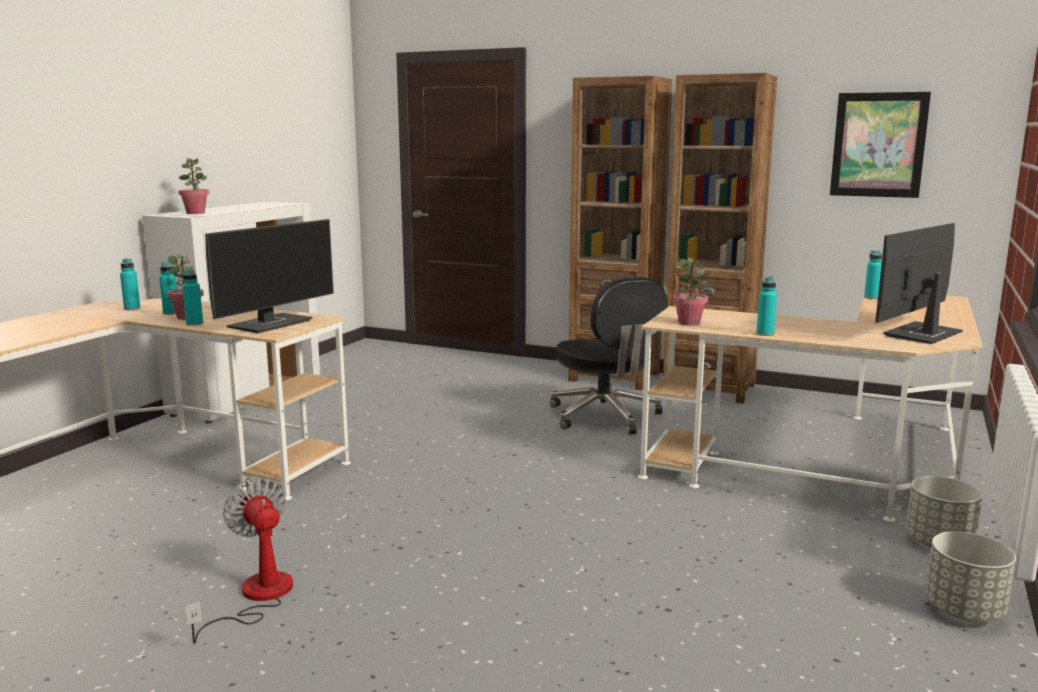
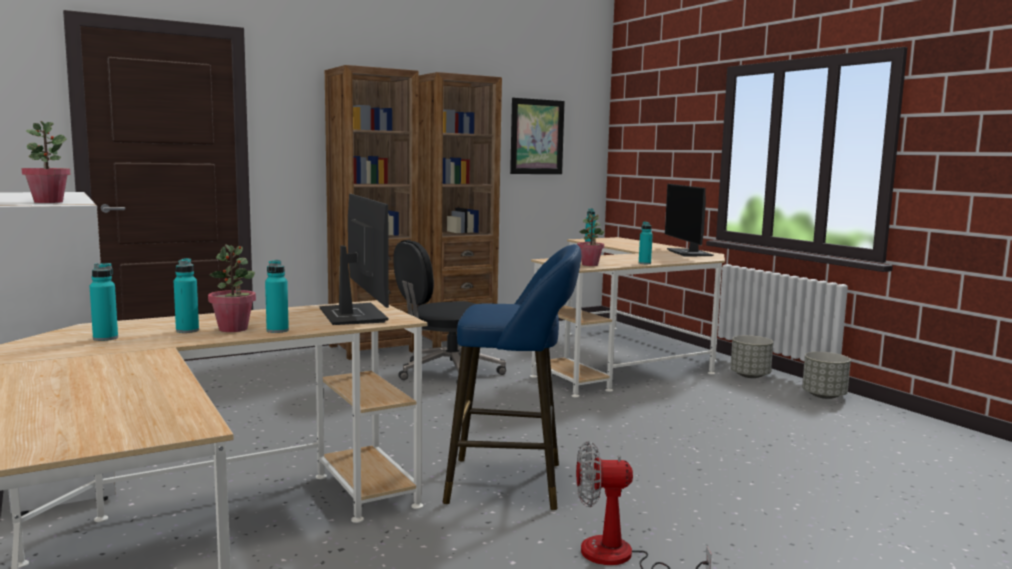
camera: 55 degrees left, 5 degrees down
black office chair [550,277,668,435] -> black office chair turned 135 degrees clockwise [393,240,506,383]
none -> blue stool [443,244,581,510]

